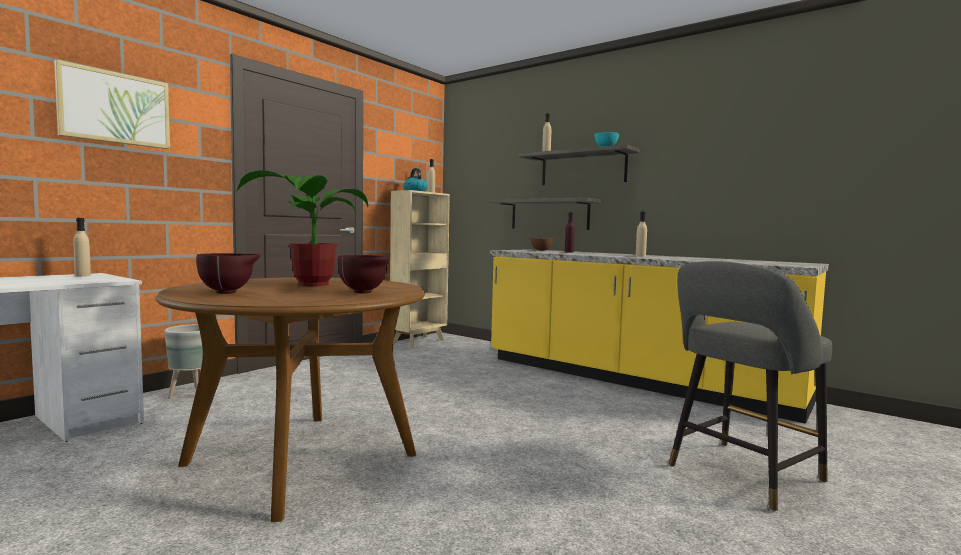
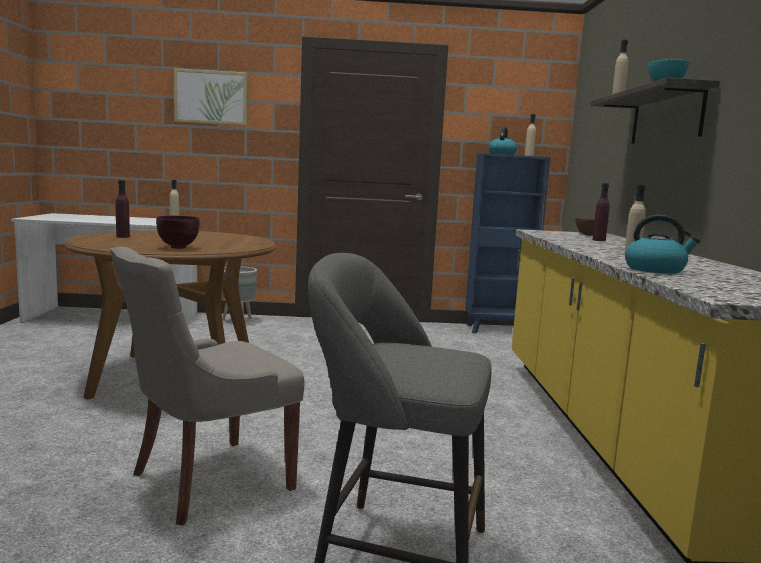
camera: 50 degrees right, 5 degrees up
brown bowl [196,253,260,294] -> purple bottle [116,180,130,238]
potted plant [237,170,368,286] -> none
beige bookcase [390,190,450,348] -> blue bookcase [465,153,550,334]
shelf [489,197,601,230] -> none
none -> grey chair [110,247,304,525]
none -> kettle [625,215,700,274]

